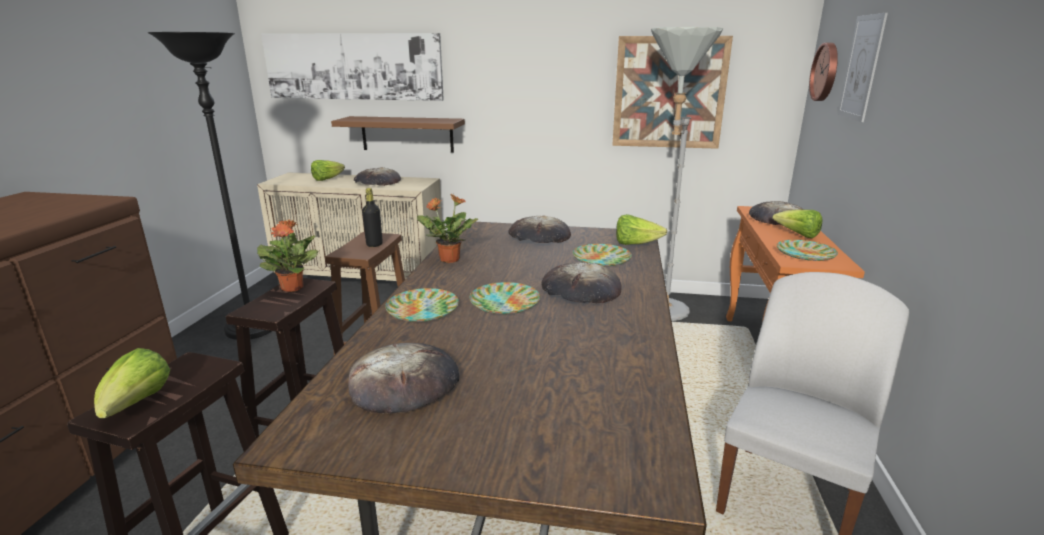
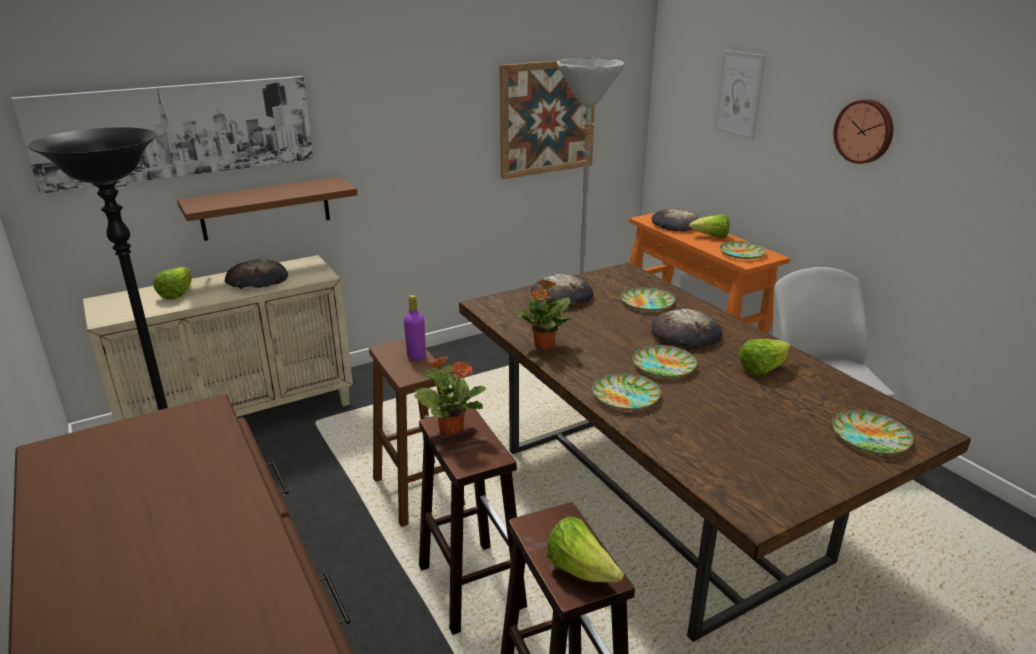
camera: 40 degrees left, 5 degrees up
bread [348,343,459,414] -> none
black bottle [362,188,383,247] -> purple bottle [404,295,426,361]
lettuce [616,214,667,245] -> lettuce moved to [739,339,790,375]
wall clock [809,43,838,101] -> wall clock moved to [834,99,893,164]
none -> plate [832,410,913,455]

